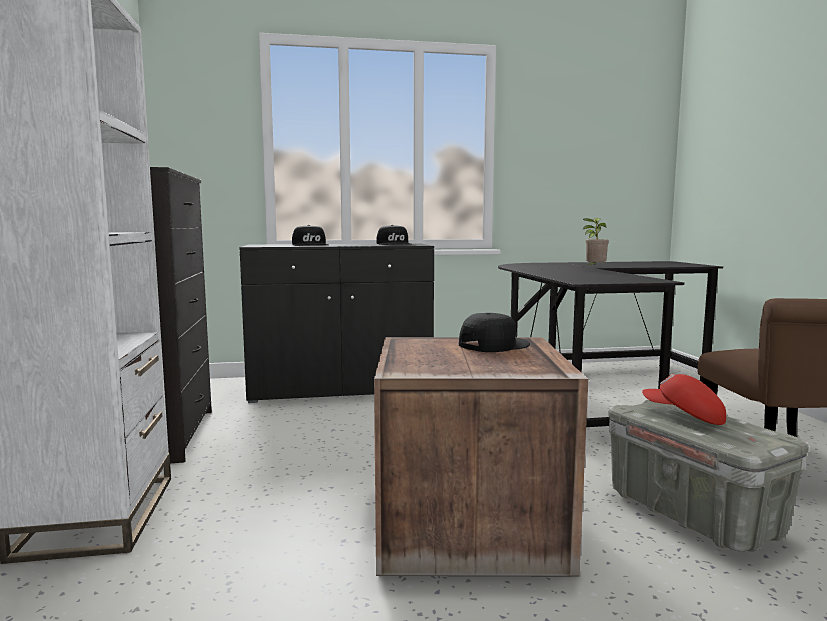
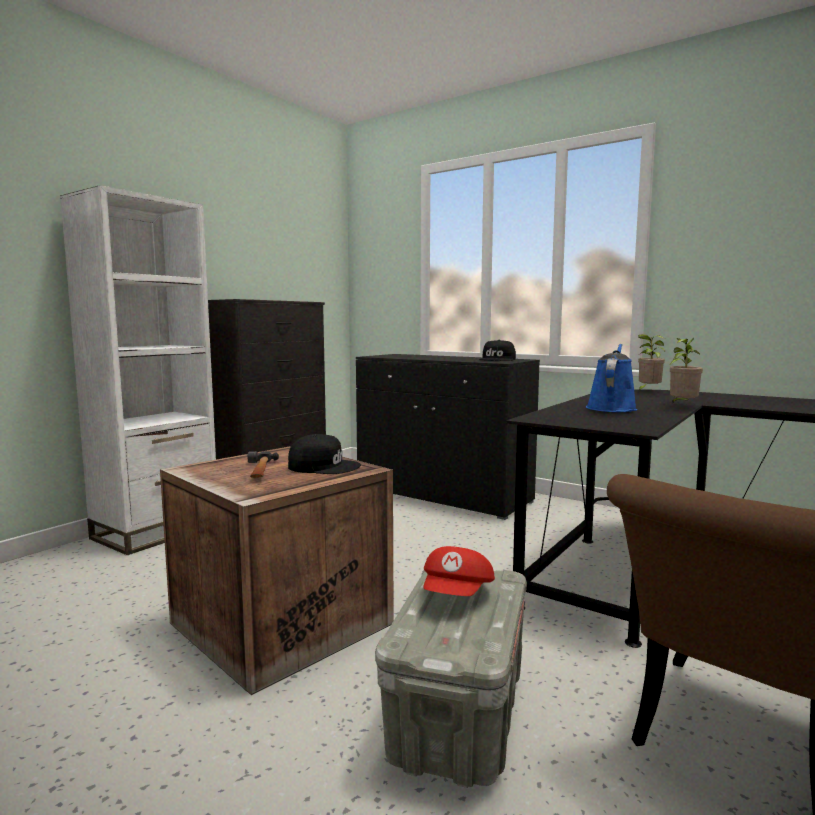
camera: 45 degrees right, 0 degrees up
black cap [292,225,328,246] -> none
red cap [642,374,726,425] -> red cap turned 150 degrees counterclockwise [423,546,495,596]
none -> hammer [248,451,279,478]
none -> blue watering can [586,344,637,412]
none -> potted plant [637,334,665,392]

